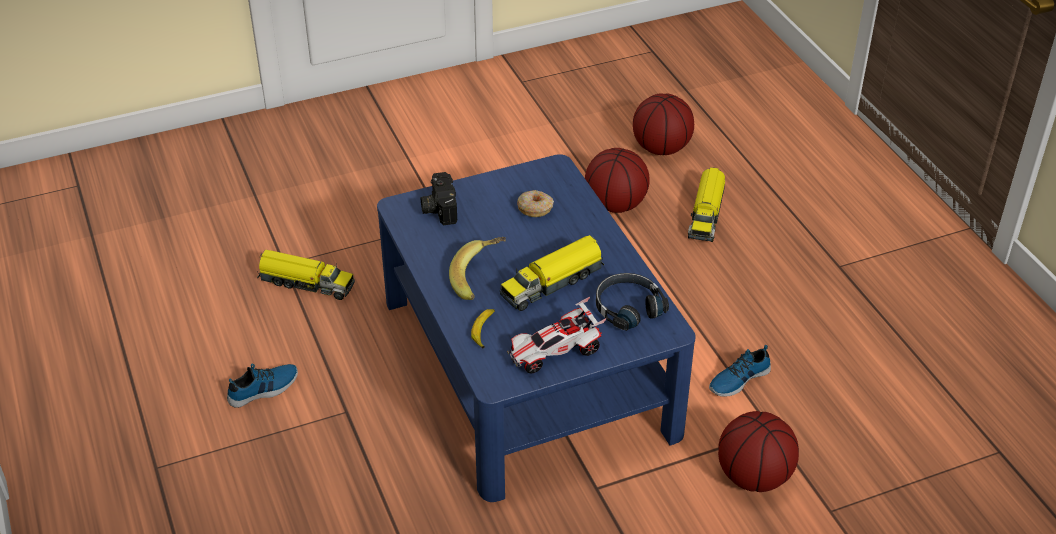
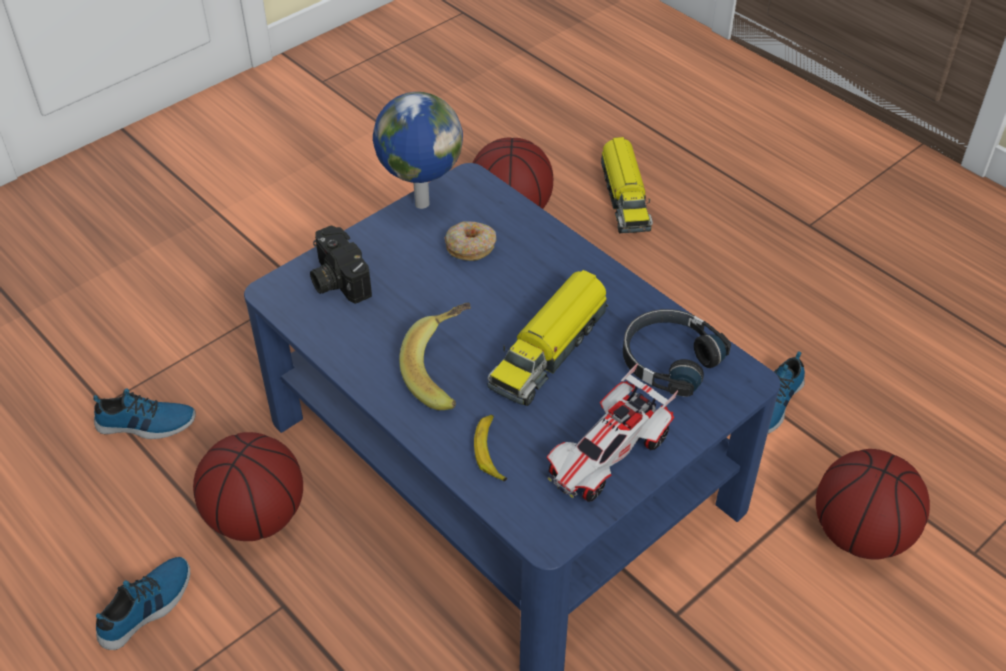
camera: 20 degrees left, 5 degrees up
toy truck [257,250,355,300] -> shoe [93,388,196,439]
basketball [633,93,694,155] -> basketball moved to [193,432,303,541]
none -> globe [373,92,463,209]

